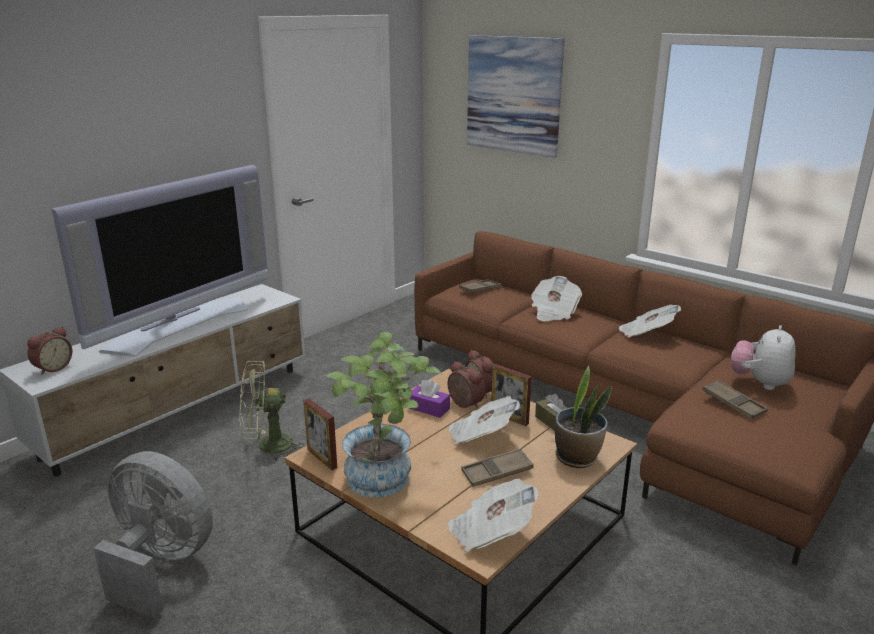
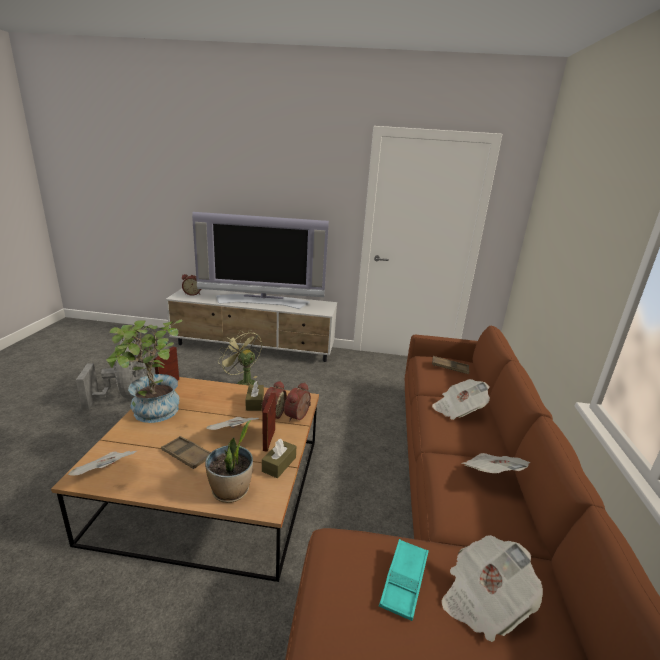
camera: 55 degrees right, 0 degrees up
purple tissue box [409,379,450,418] -> brown tissue box [246,381,264,411]
picture [467,35,565,158] -> none
brown tray [702,380,768,419] -> turquoise tray [379,539,429,621]
plush toy [731,325,796,390] -> newspaper [441,535,543,642]

